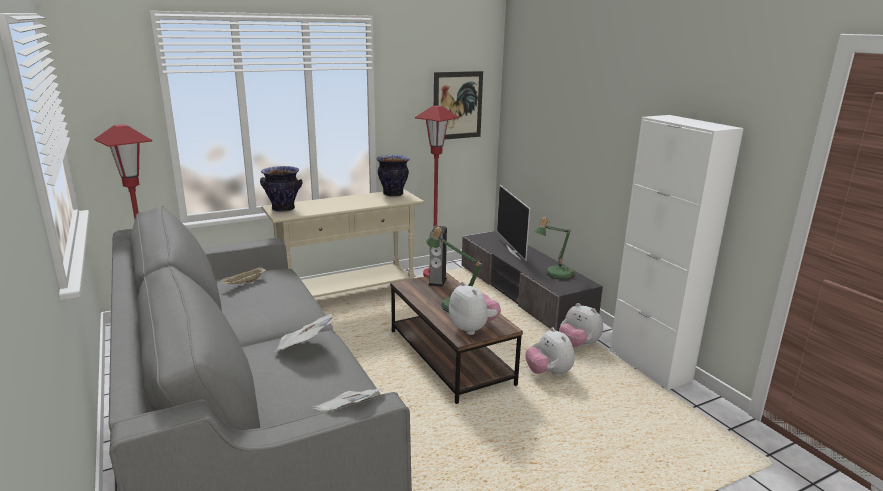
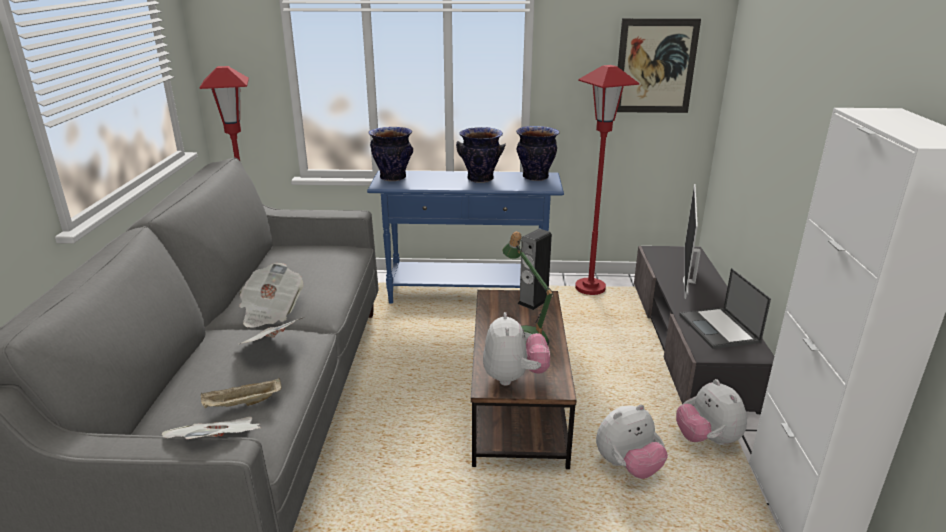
camera: 30 degrees right, 5 degrees up
beige tray [220,266,266,284] -> beige tray moved to [201,378,282,408]
beige console table [261,189,425,298] -> blue console table [367,171,564,304]
plush toy [525,327,575,376] -> plush toy turned 120 degrees counterclockwise [596,404,668,479]
table lamp [534,217,575,280] -> laptop [679,268,771,349]
none -> newspaper [239,263,303,328]
none -> vase [456,127,506,183]

